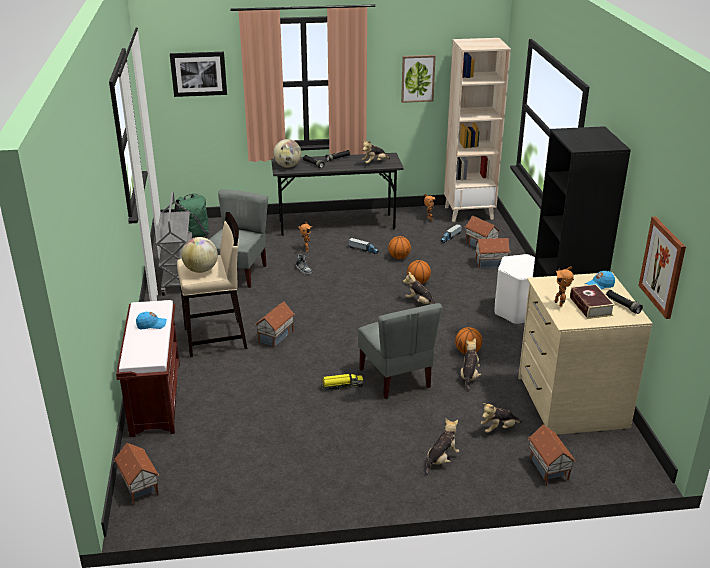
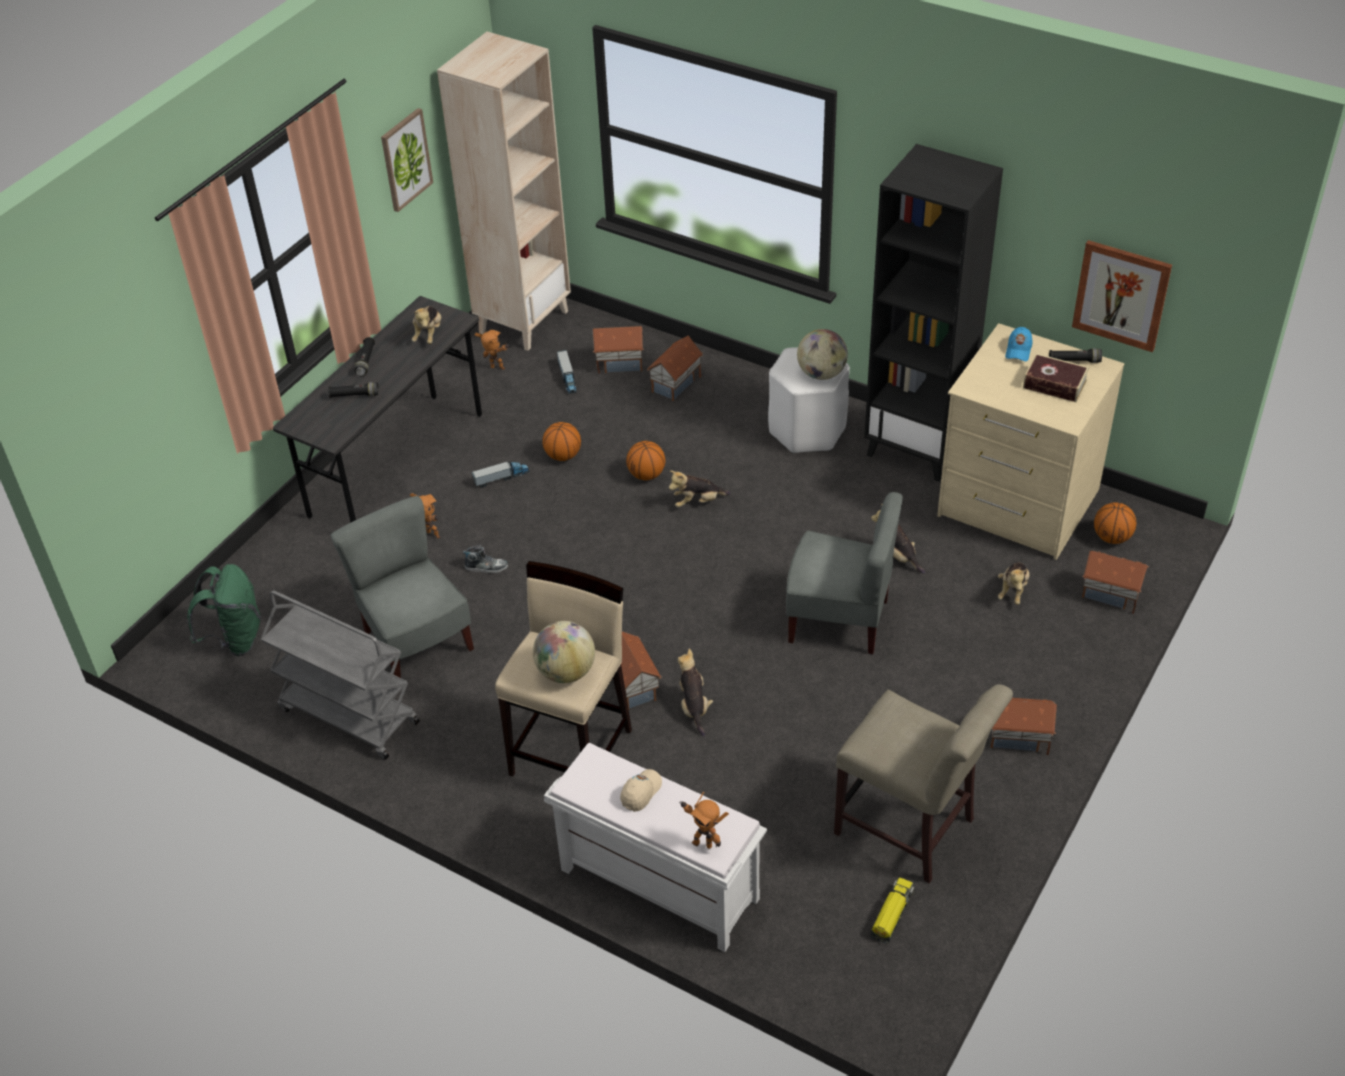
camera: 50 degrees left, 15 degrees up
toy house [114,443,159,505] -> toy house moved to [991,698,1057,755]
brown bench [116,300,180,437] -> white bench [544,743,767,952]
blue cap [136,312,167,329] -> beige cap [620,769,662,812]
picture [170,52,227,97] -> none
globe [273,139,301,168] -> globe moved to [797,329,848,380]
toy truck [321,373,364,391] -> toy truck moved to [870,877,914,944]
plush toy [425,418,459,476] -> plush toy moved to [678,649,713,737]
basketball [455,327,483,354] -> basketball moved to [1094,502,1137,544]
toy robot [555,266,574,307] -> toy robot moved to [679,792,729,849]
none -> beige chair [834,684,1013,883]

